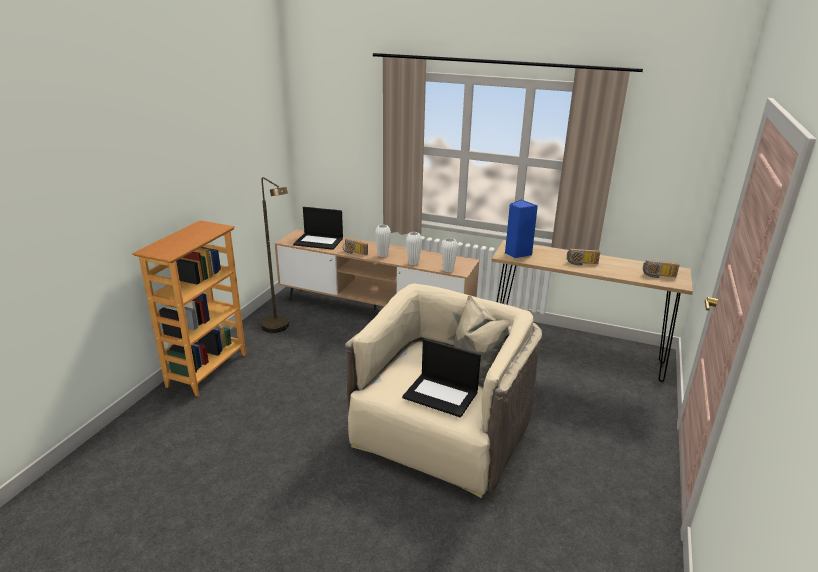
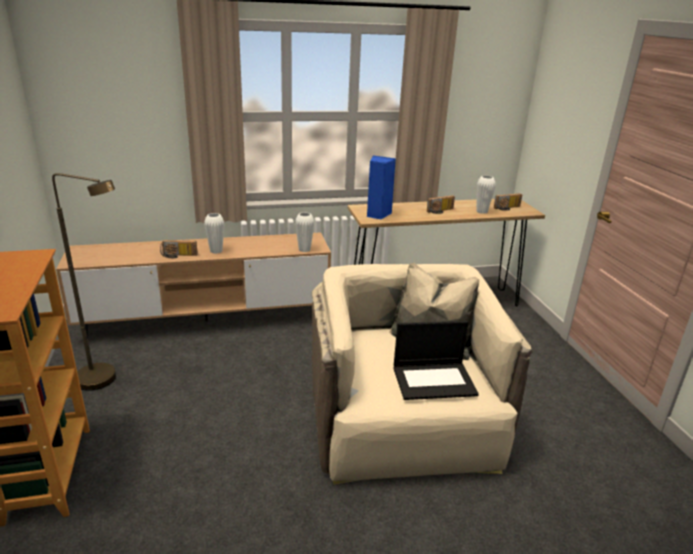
camera: 35 degrees left, 0 degrees up
laptop [293,207,343,250] -> none
white vase [406,232,422,265] -> white vase moved to [476,175,496,214]

